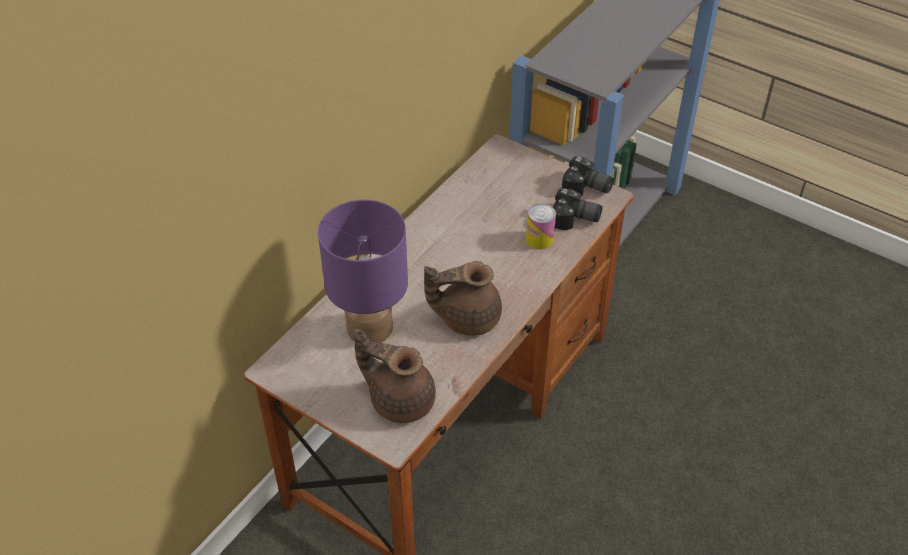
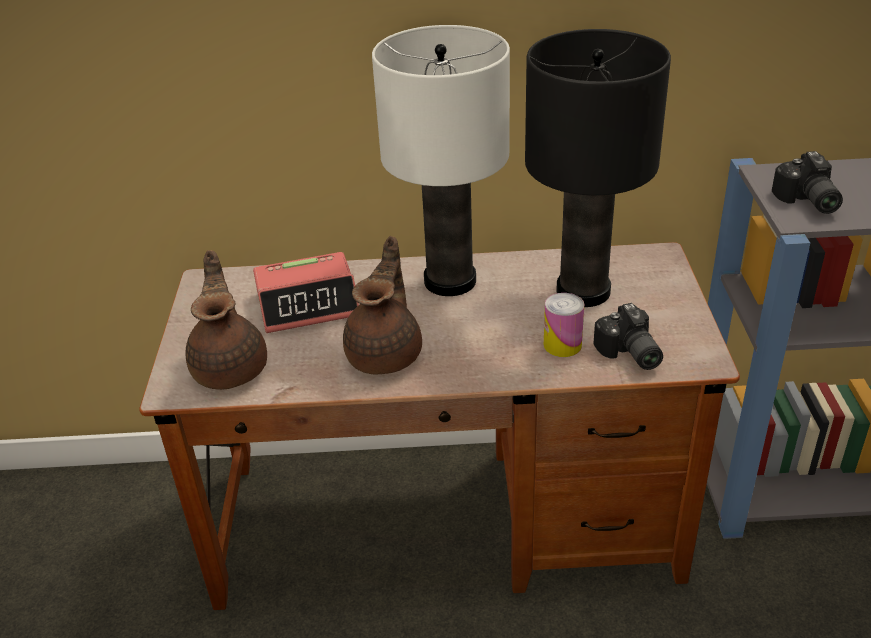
camera: 55 degrees right, 10 degrees down
purple table lamp [318,200,408,343] -> alarm clock [253,252,359,333]
brown teapot [424,261,502,336] -> brown teapot turned 60 degrees clockwise [343,236,422,374]
camera [562,156,614,195] -> camera moved to [772,151,843,214]
none -> white table lamp [372,25,510,296]
none -> black table lamp [525,29,671,307]

